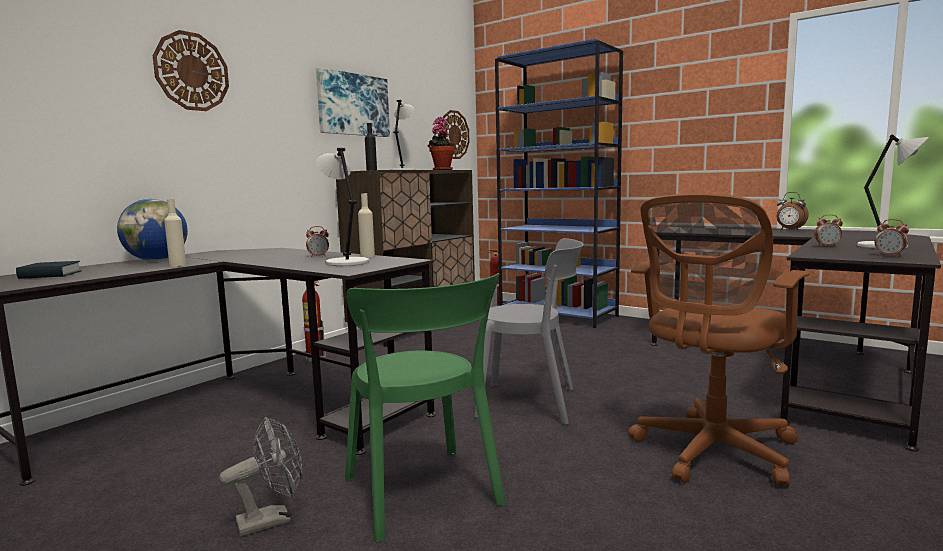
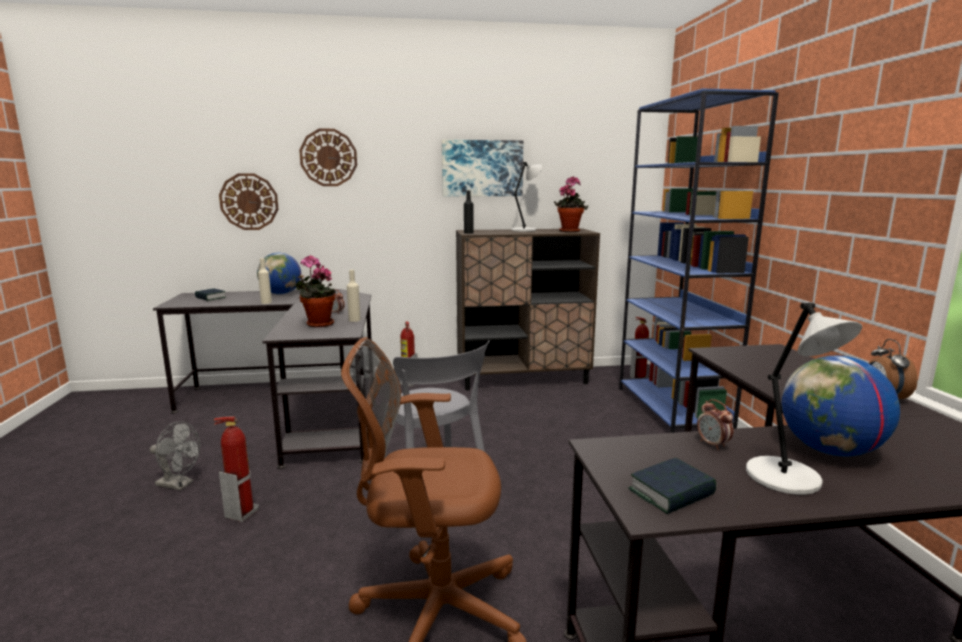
camera: 45 degrees right, 5 degrees up
grey table lamp [317,148,369,266] -> potted plant [293,255,336,327]
green chair [345,273,506,543] -> fire extinguisher [214,417,259,522]
wall clock [443,110,470,159] -> wall clock moved to [219,173,278,230]
alarm clock [874,219,909,257] -> book [628,458,716,514]
none -> globe [782,356,900,457]

